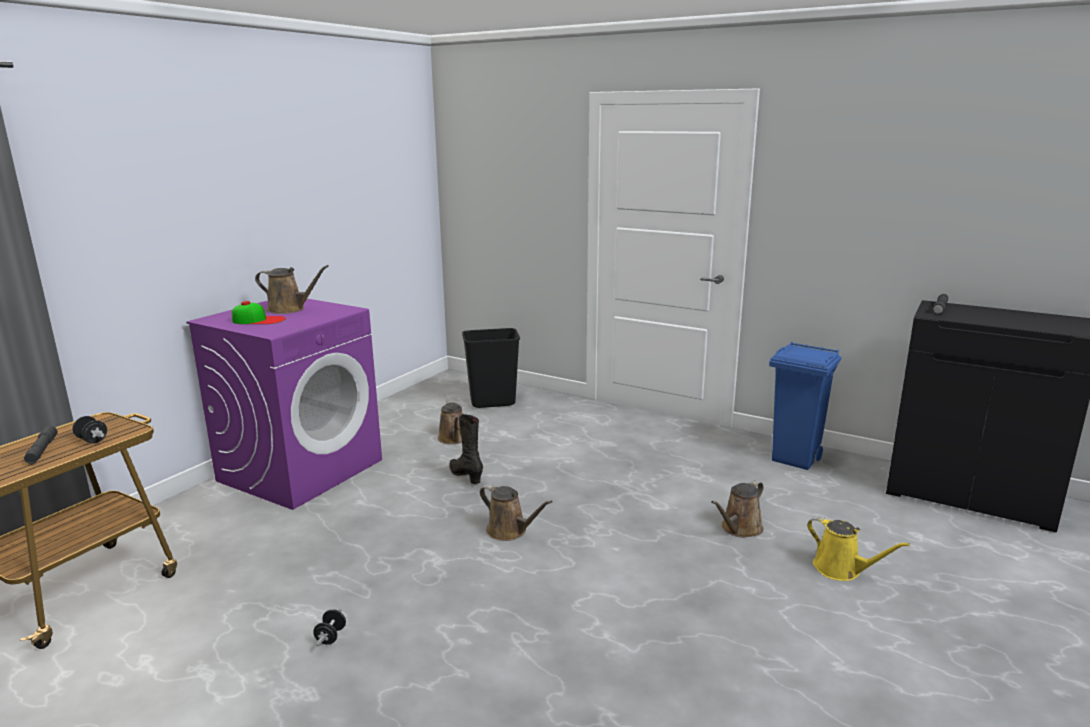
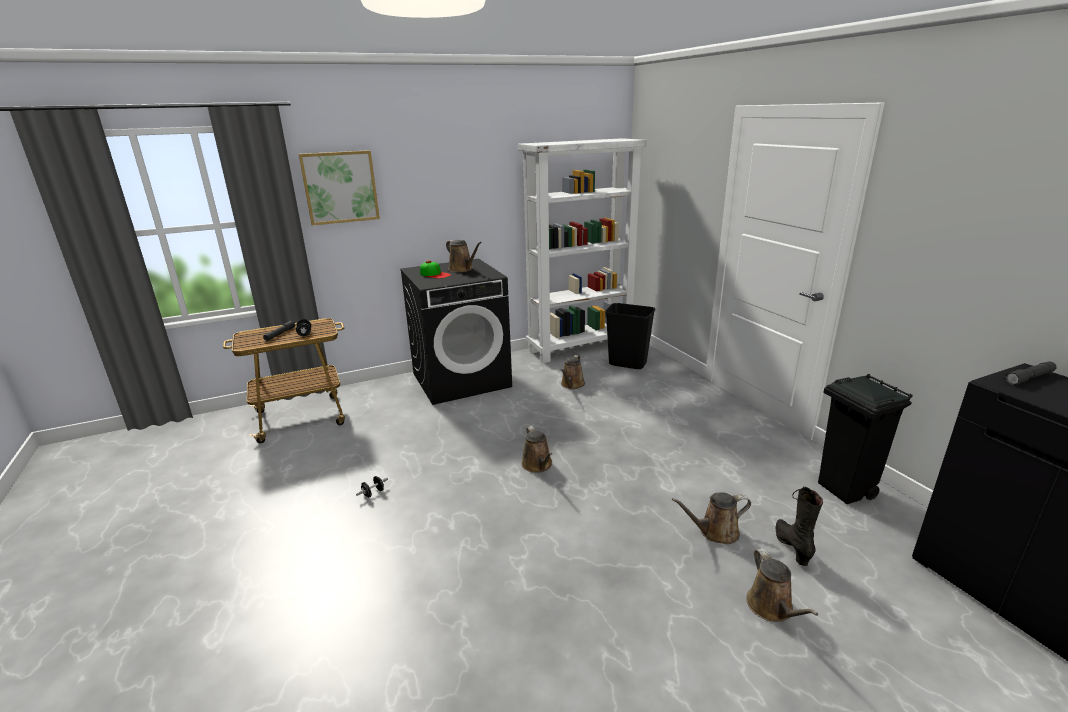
camera: 35 degrees right, 5 degrees up
purple washing machine [186,299,382,510] -> black washing machine [400,258,512,405]
black boot [450,414,483,484] -> black boot moved to [775,487,823,566]
blue trash can [769,342,841,470] -> black trash can [818,374,913,504]
yellow watering can [807,516,910,581] -> brown watering can [746,549,818,622]
none -> picture [299,150,380,225]
none -> white bookcase [518,138,647,363]

